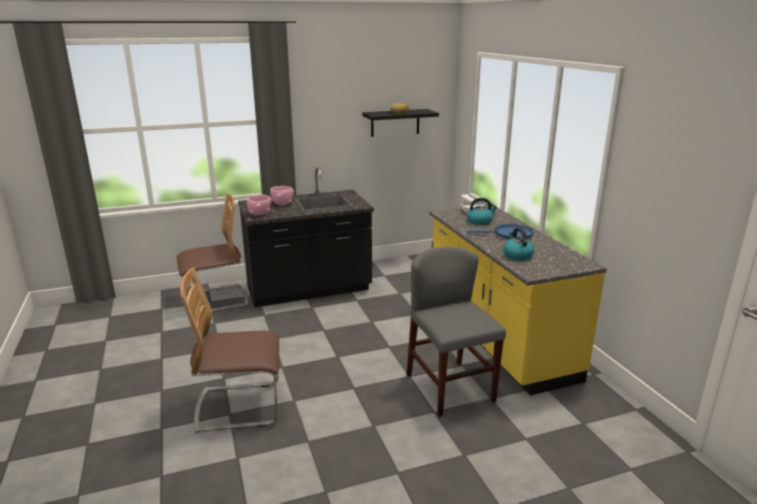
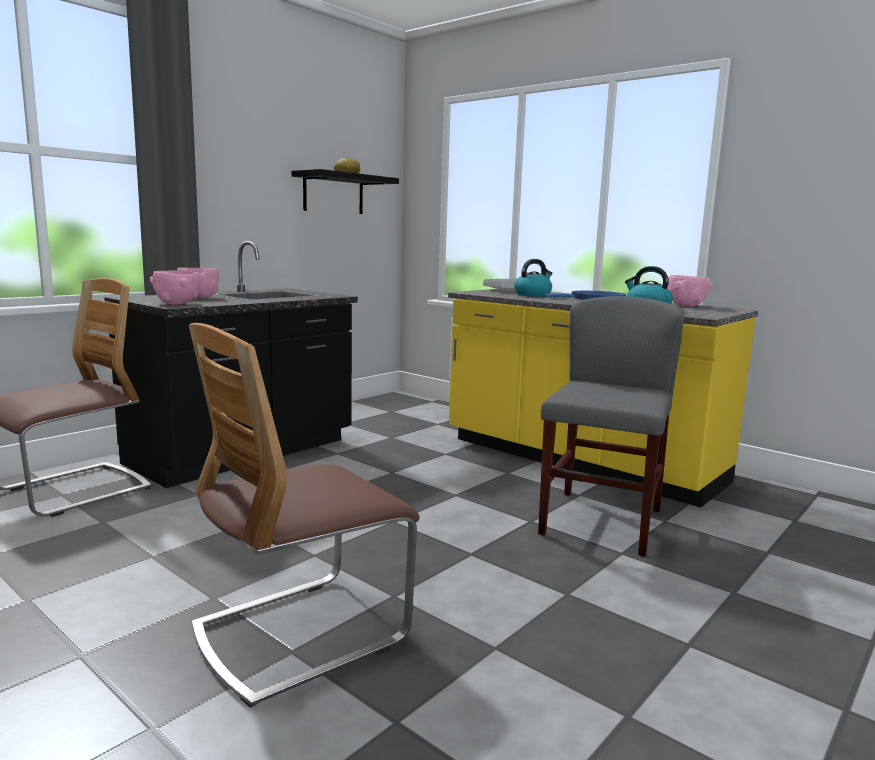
camera: 30 degrees left, 10 degrees down
grey chair [407,247,506,417] -> grey chair turned 75 degrees clockwise [538,296,684,557]
none -> pink bowl [667,275,712,306]

